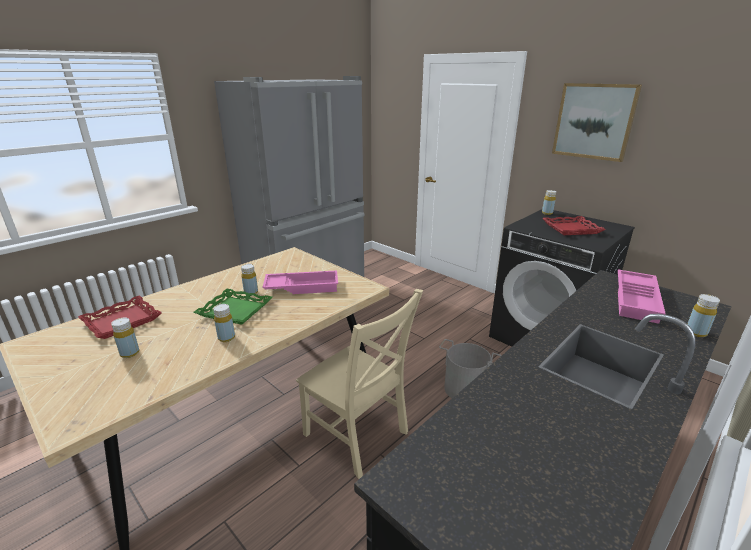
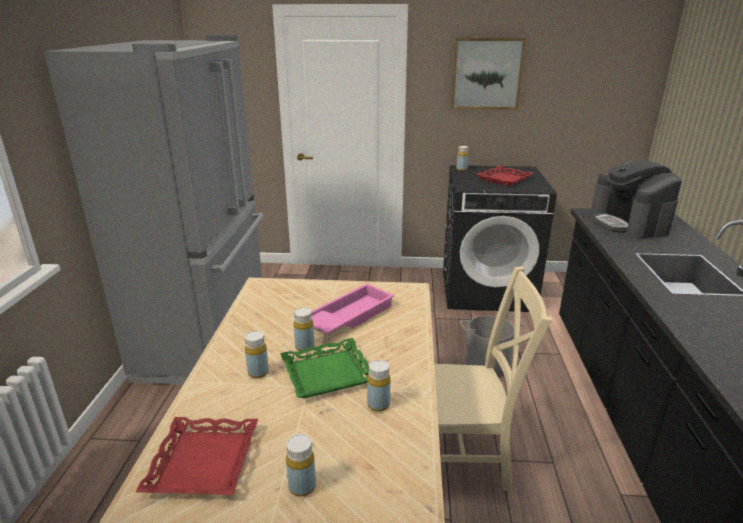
camera: 40 degrees left, 0 degrees up
pink tray [618,270,666,324] -> coffee machine [590,160,682,239]
yellow bottle [687,294,720,337] -> yellow bottle moved to [245,331,269,379]

